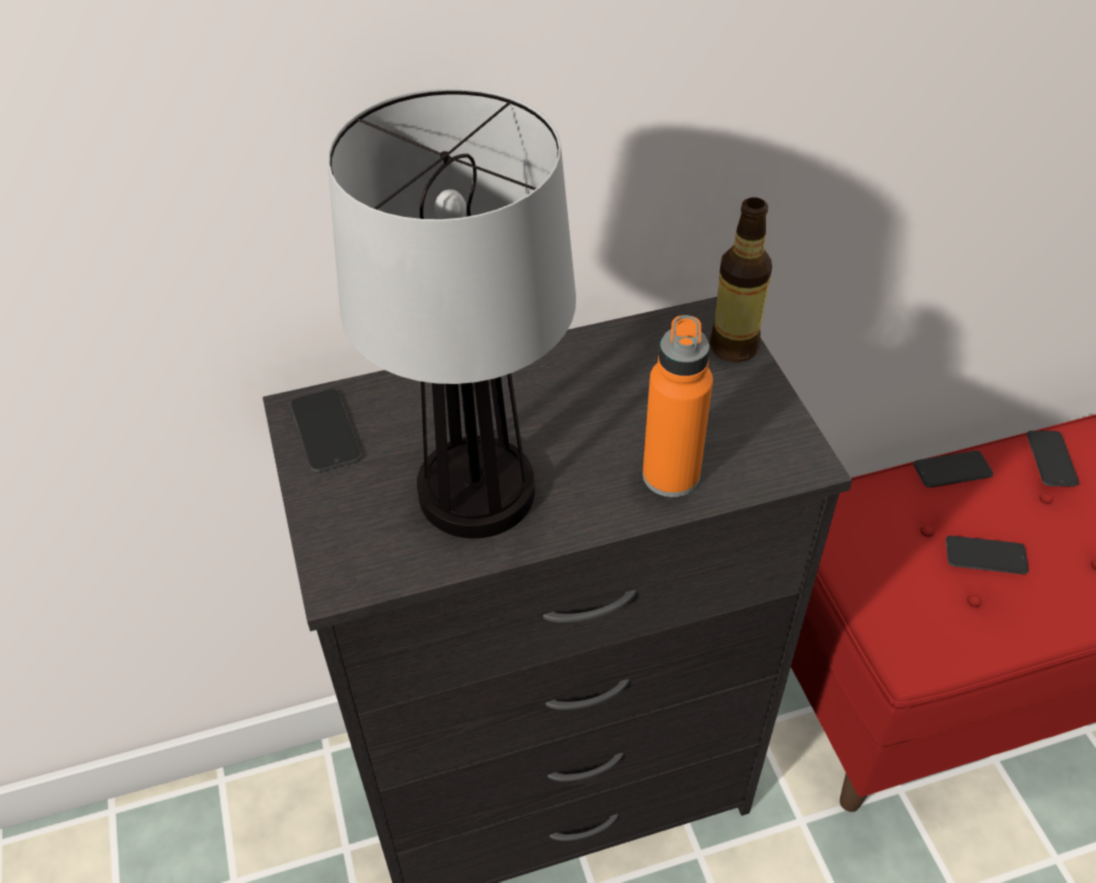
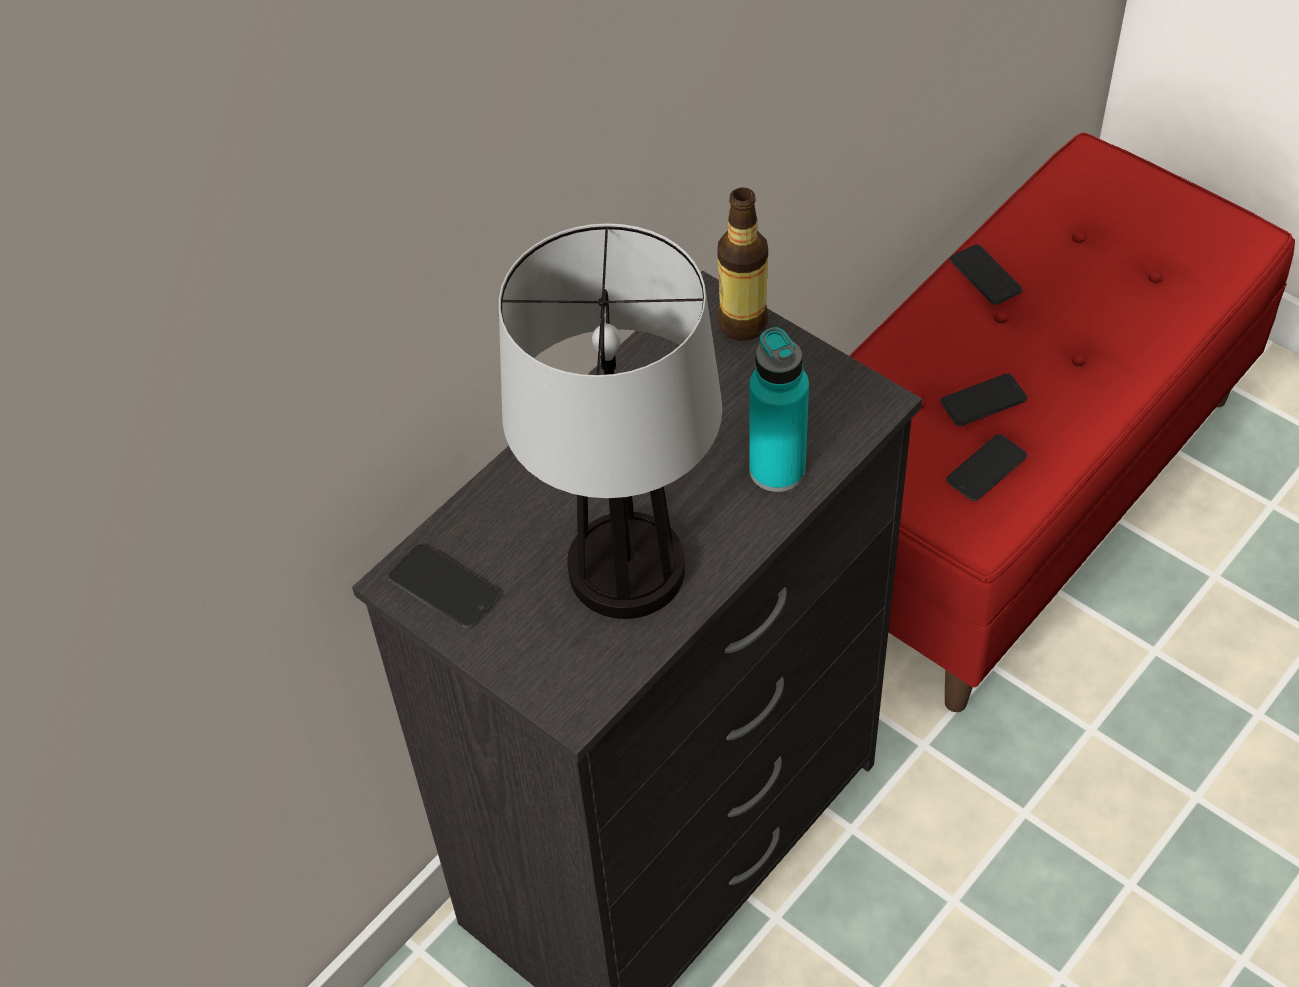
camera: 30 degrees left, 5 degrees up
orange bottle [643,315,713,497] -> turquoise bottle [749,327,809,492]
phone [913,451,993,488] -> phone moved to [946,434,1027,501]

